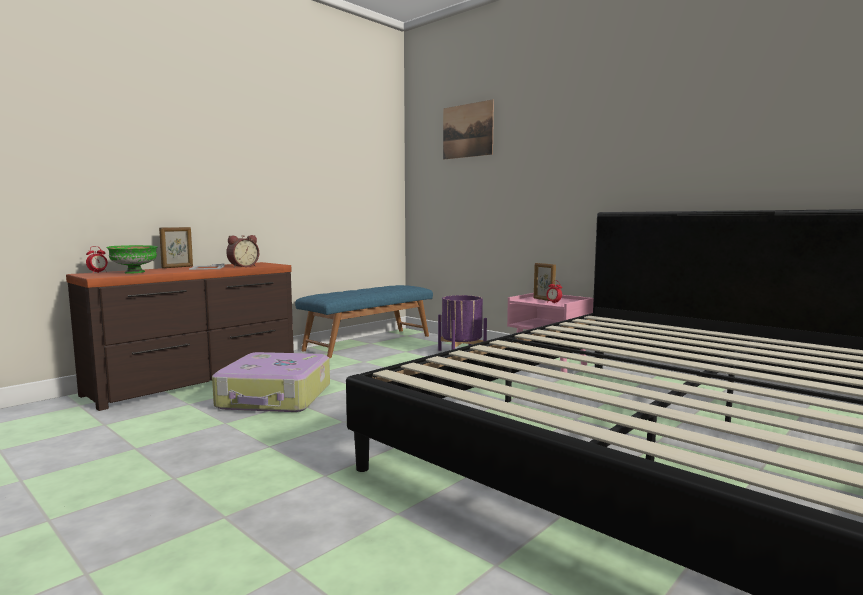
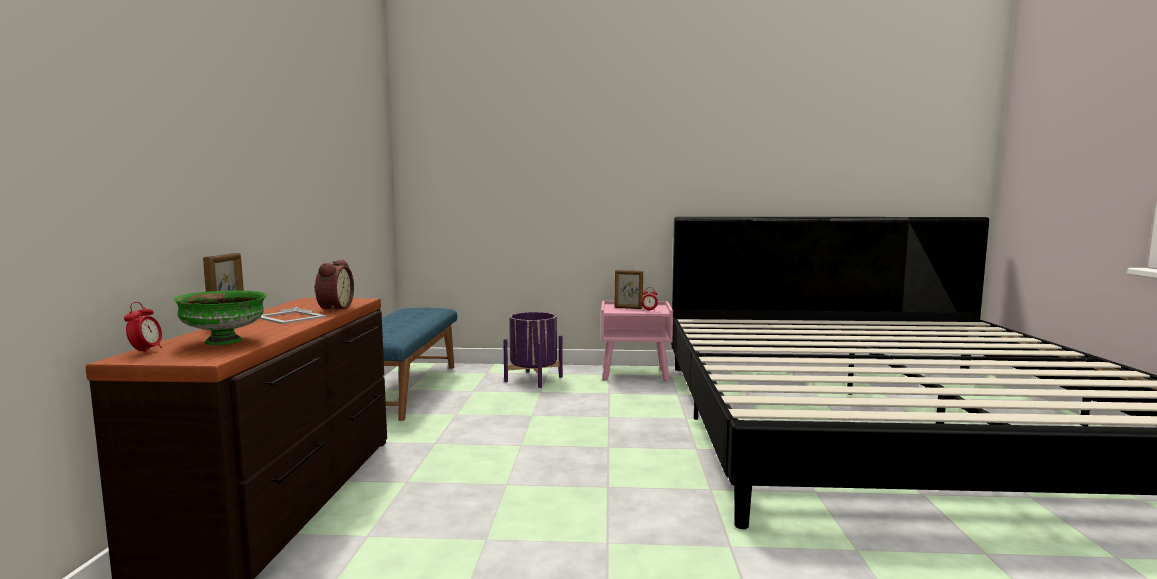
camera: 40 degrees left, 0 degrees up
suitcase [212,352,330,412] -> none
picture [443,99,494,159] -> none

